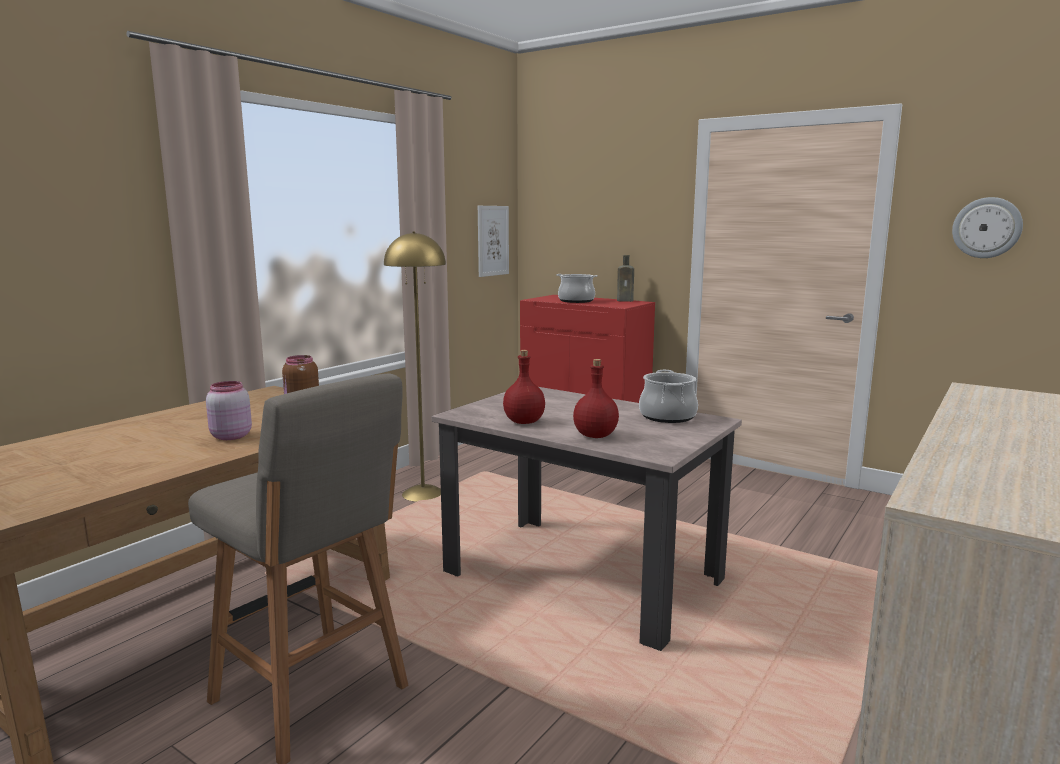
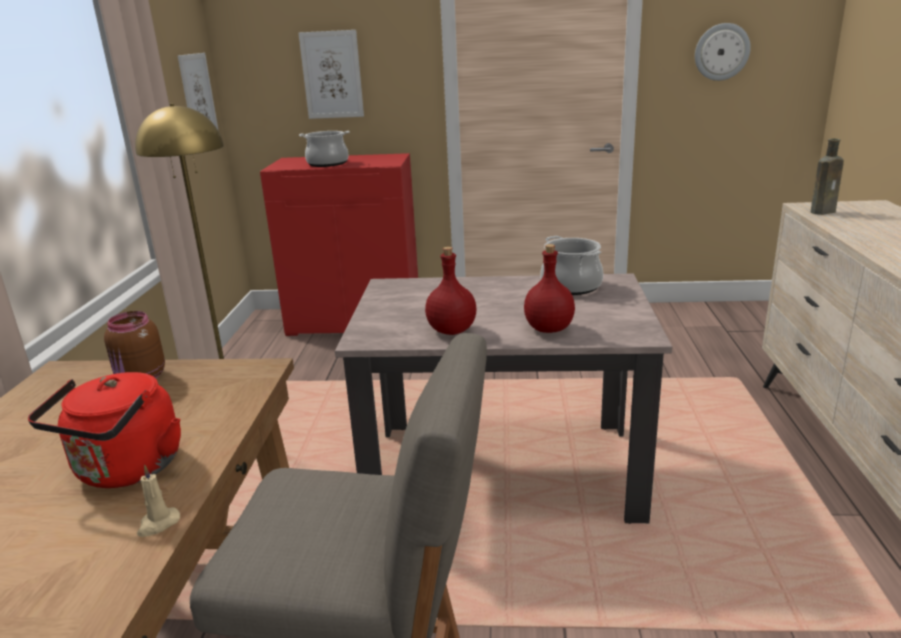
camera: 30 degrees left, 10 degrees up
pink jar [206,381,252,440] -> red kettle [28,372,181,488]
brown bottle [617,255,634,302] -> brown bottle moved to [811,139,844,215]
none -> beige candle [137,465,180,537]
none -> picture [298,30,364,119]

